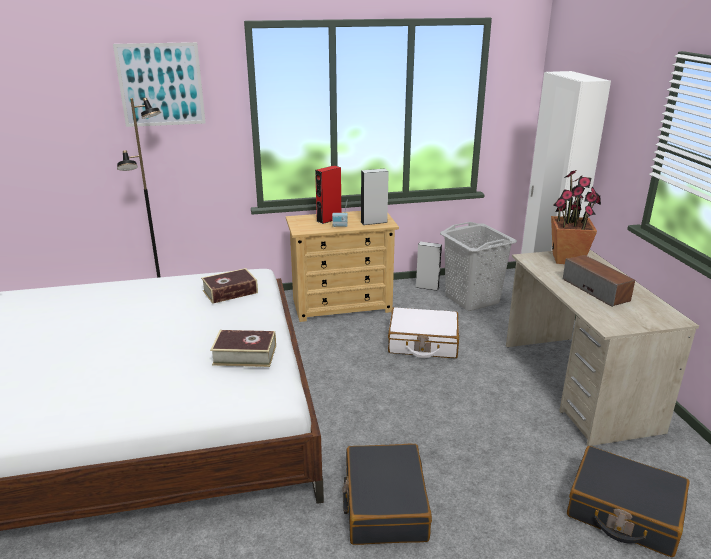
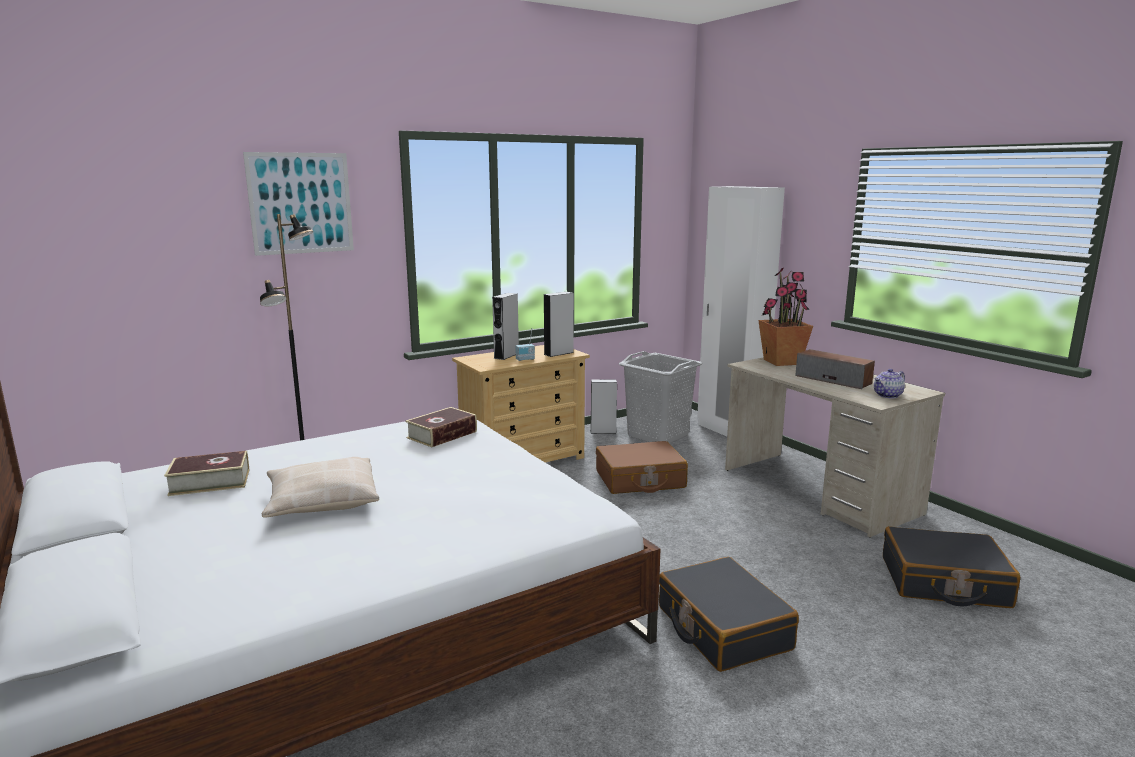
camera: 20 degrees left, 10 degrees down
book [210,330,276,367] -> book moved to [164,451,250,496]
red speaker [315,165,341,224] -> grey speaker [492,293,519,360]
white suitcase [388,307,459,358] -> brown suitcase [596,441,688,494]
none -> beige pillow [262,457,379,518]
none -> teapot [874,369,905,398]

